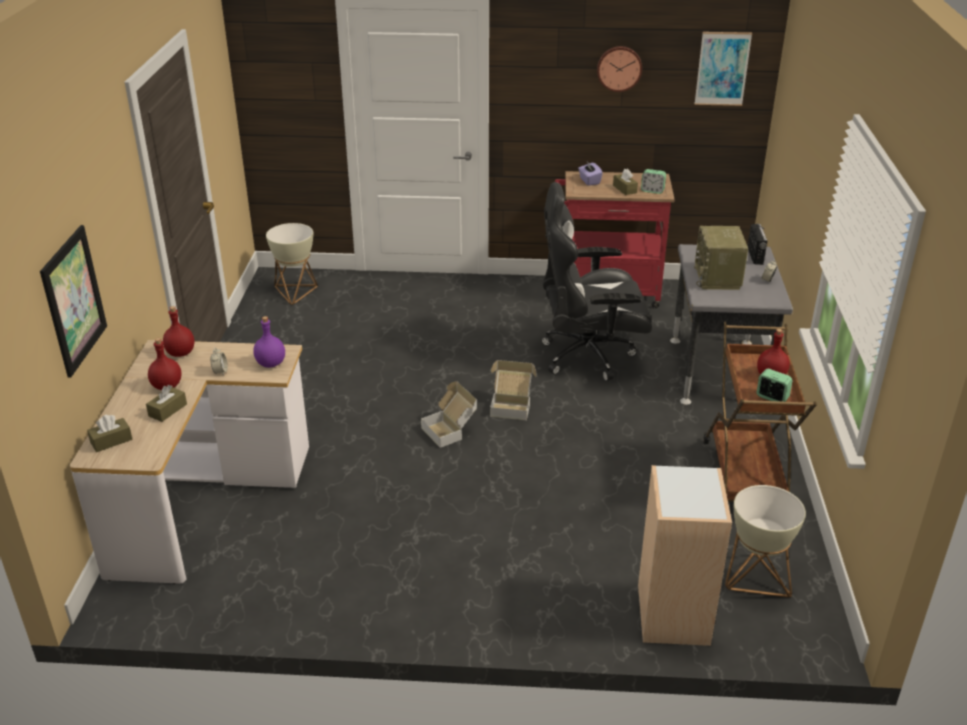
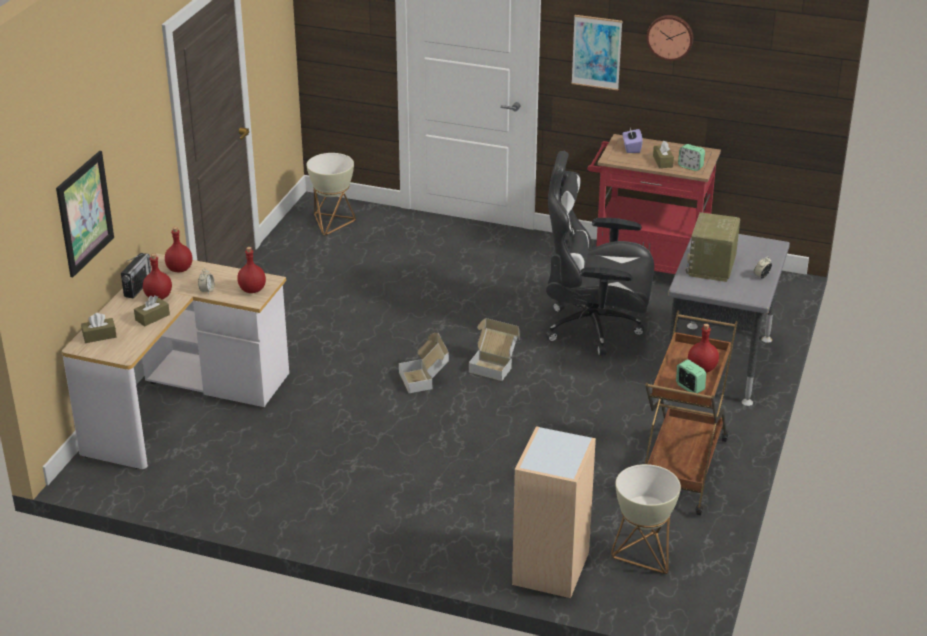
camera: 15 degrees right, 0 degrees up
purple bottle [253,316,285,368] -> red bottle [237,247,266,293]
picture [694,32,752,106] -> picture moved to [571,15,623,90]
radio [748,224,767,265] -> radio moved to [121,253,151,299]

